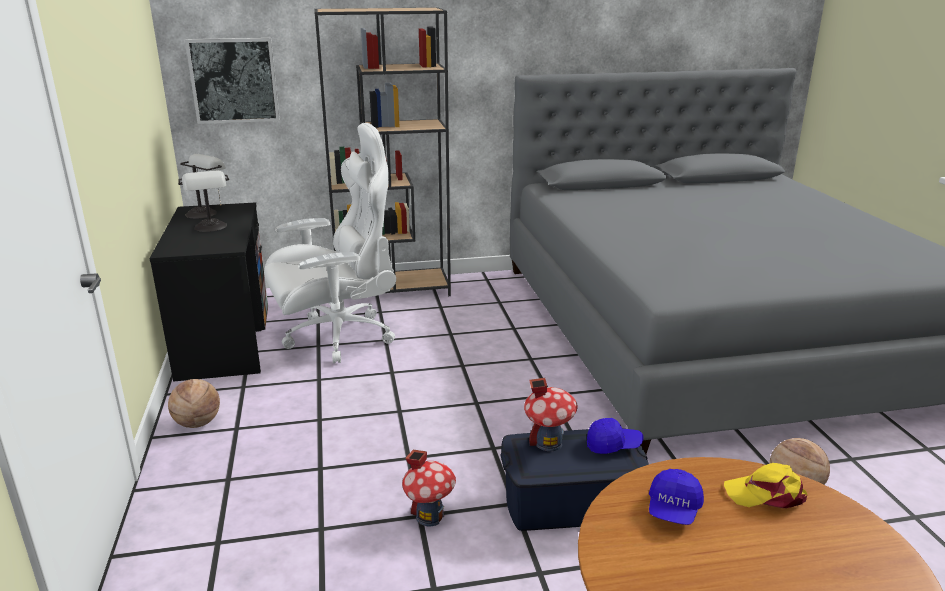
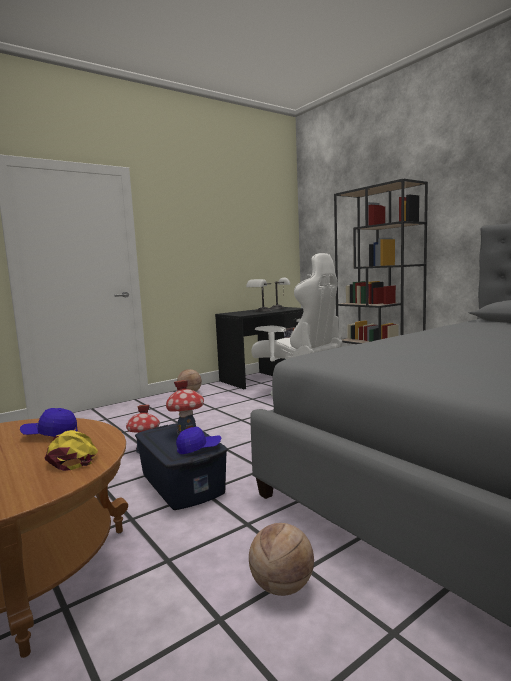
camera: 65 degrees right, 15 degrees down
picture [185,38,280,124] -> none
blue cap [587,418,644,454] -> blue cap turned 75 degrees counterclockwise [176,427,221,454]

